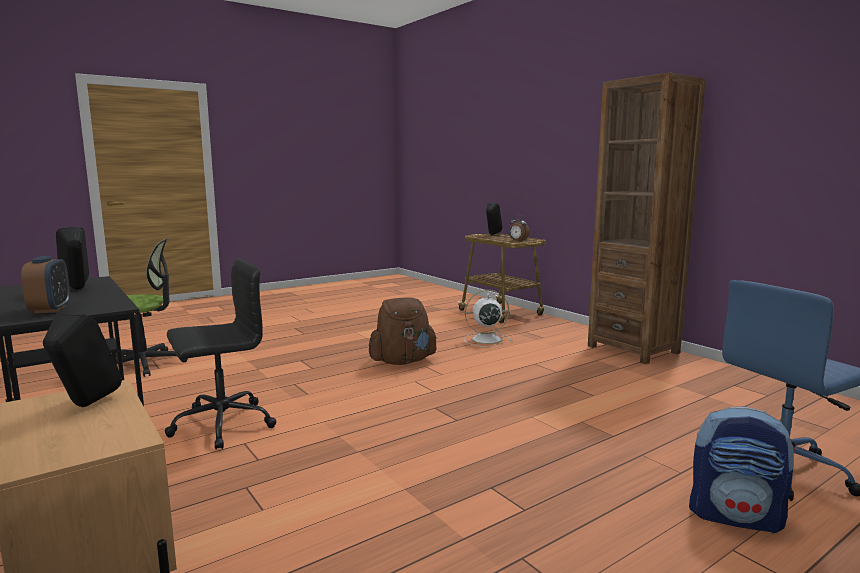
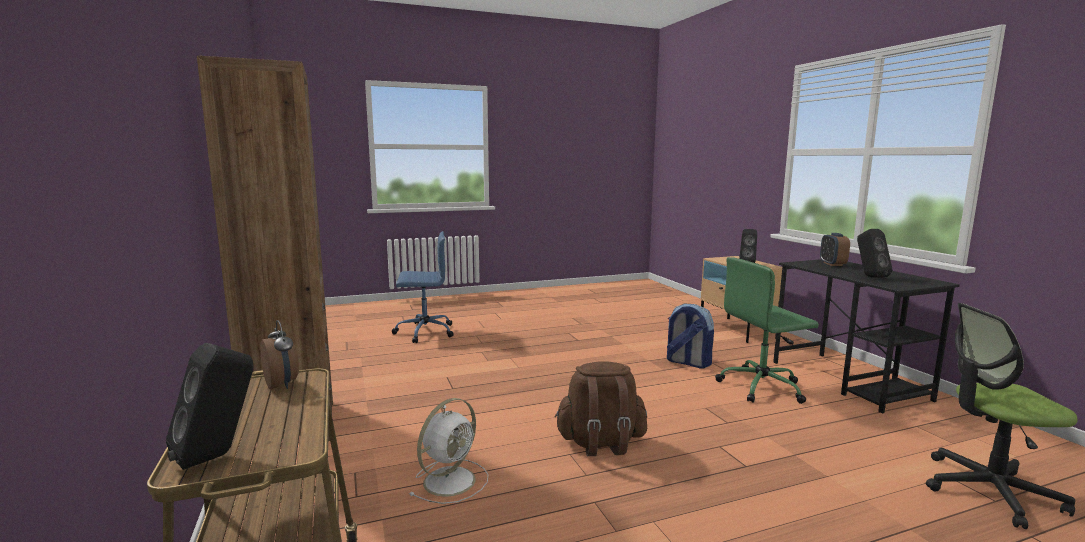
camera: 165 degrees left, 0 degrees up
black office chair [164,258,276,450] -> green office chair [715,257,819,404]
white fan [464,290,512,347] -> white fan turned 60 degrees counterclockwise [409,398,488,504]
backpack [689,406,796,533] -> backpack moved to [667,304,714,368]

